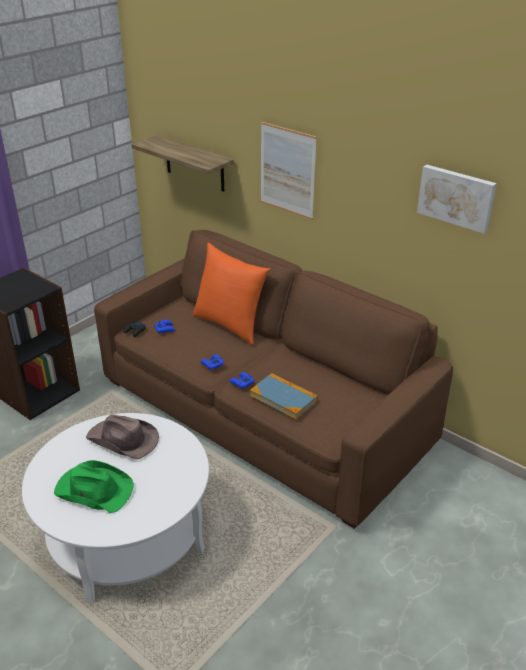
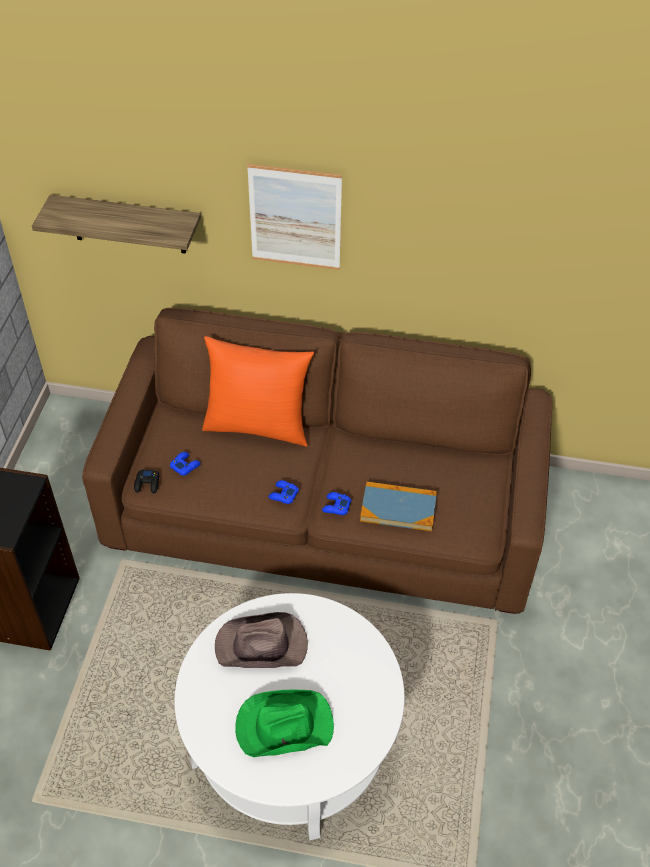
camera: 30 degrees left, 15 degrees up
picture [417,165,497,233] -> none

